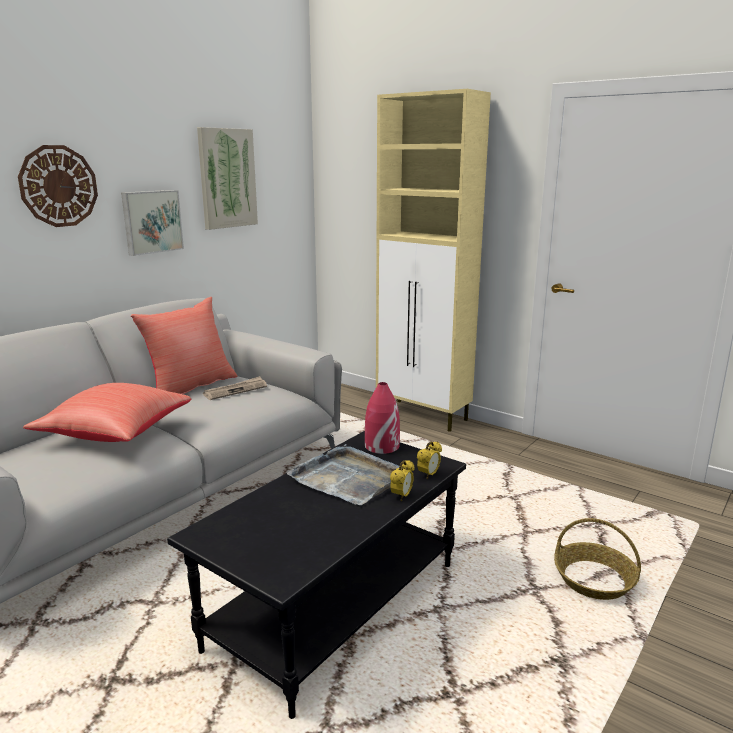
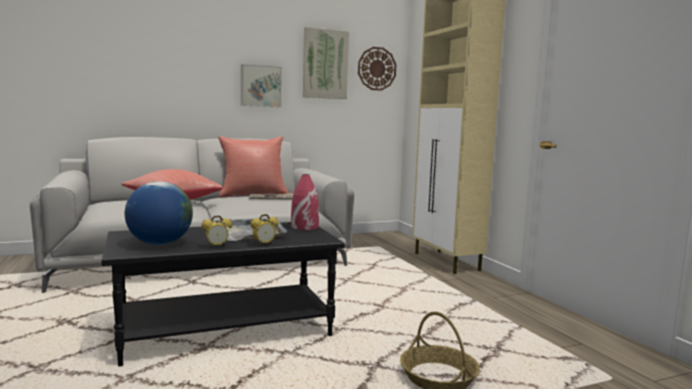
camera: 30 degrees right, 10 degrees down
wall clock [18,145,98,227] -> wall clock moved to [358,47,396,91]
alarm clock [417,441,442,479] -> alarm clock moved to [201,215,232,247]
none -> globe [125,181,193,245]

